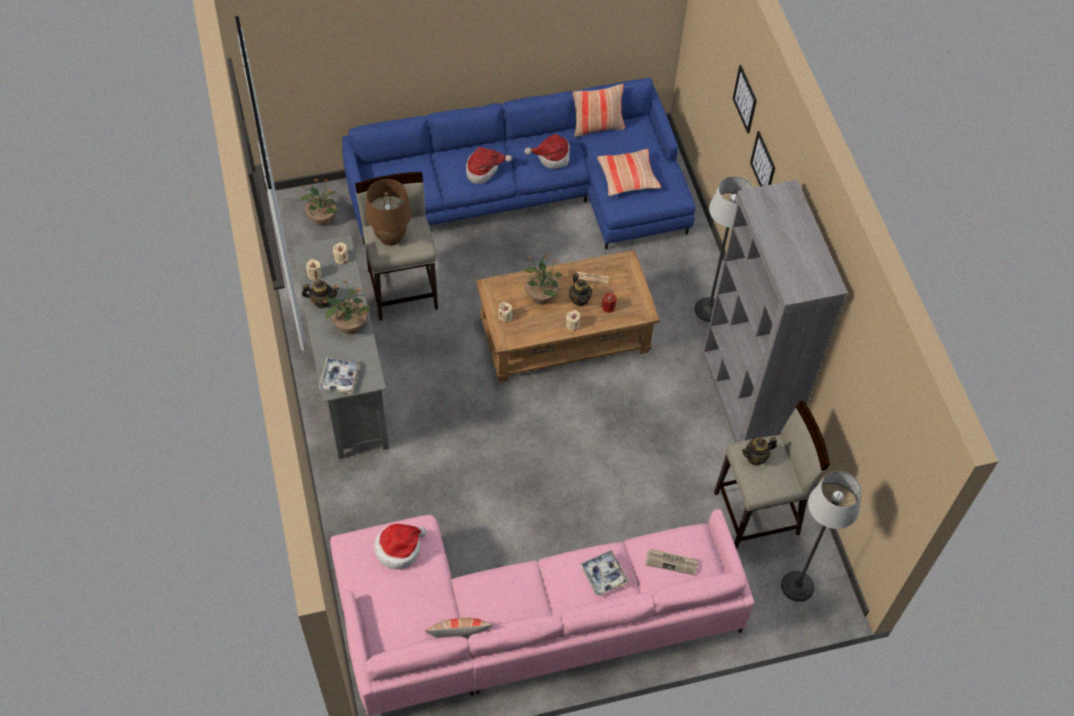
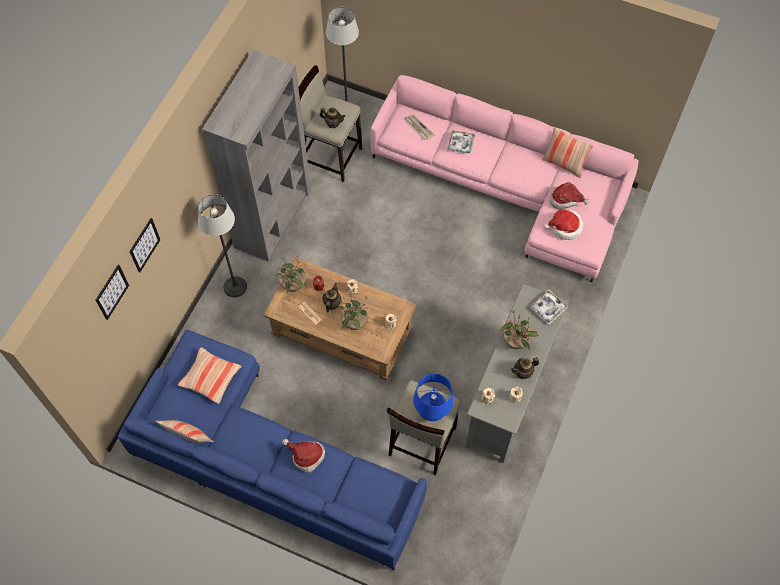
camera: 140 degrees left, 5 degrees up
potted plant [299,178,338,226] -> potted plant moved to [274,254,306,293]
teapot [302,280,339,308] -> teapot turned 60 degrees counterclockwise [511,357,539,379]
brown table lamp [365,179,412,246] -> blue table lamp [413,374,454,421]
hat [525,134,570,169] -> hat moved to [550,182,590,209]
picture [750,131,775,186] -> picture moved to [96,265,129,320]

